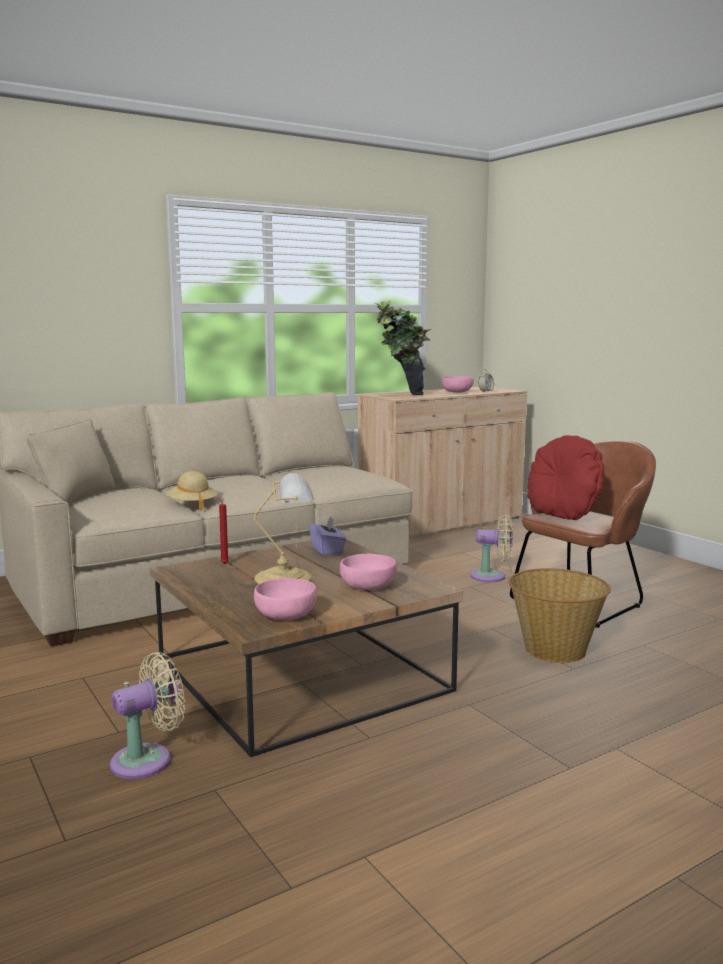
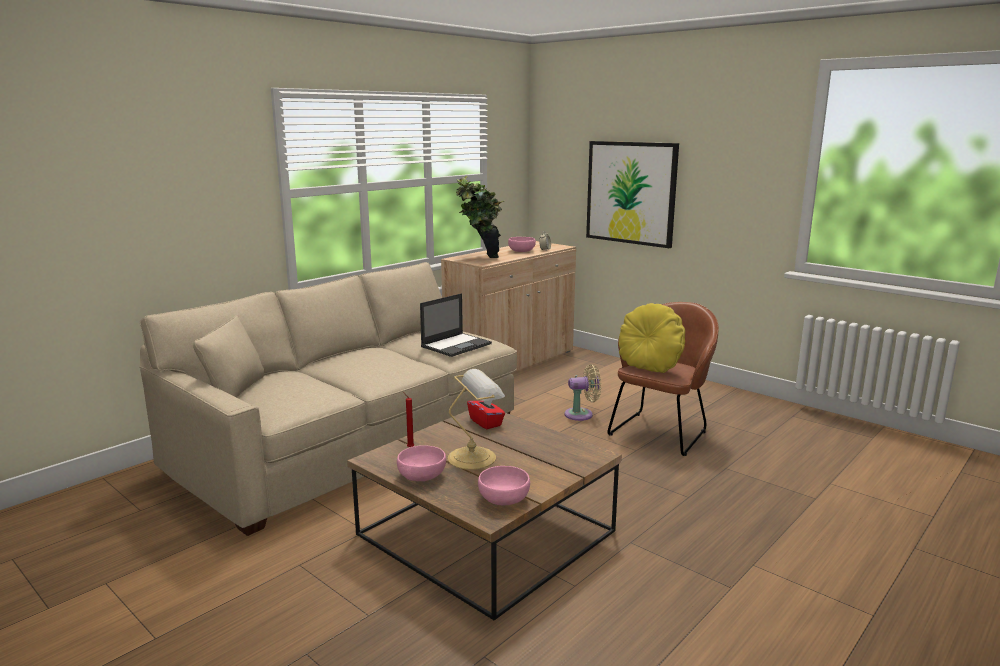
camera: 15 degrees left, 5 degrees up
beige fan [110,652,186,779] -> none
beige hat [166,471,218,511] -> none
purple tissue box [309,516,346,556] -> red tissue box [467,400,505,430]
pink bowl [340,554,397,590] -> pink bowl moved to [397,445,446,481]
basket [508,568,611,663] -> none
red pillow [527,435,604,520] -> yellow pillow [619,303,685,373]
none -> laptop [420,293,492,357]
none -> picture [586,141,679,248]

